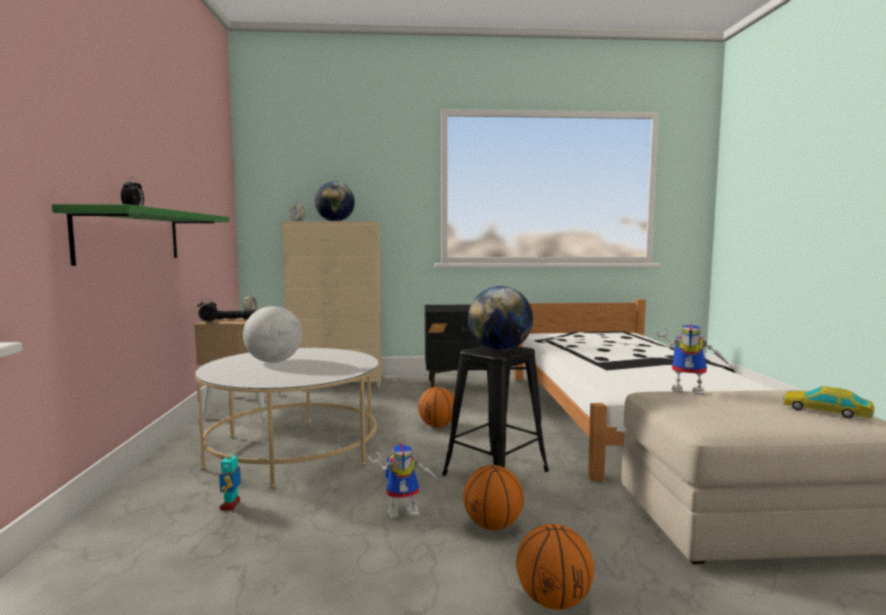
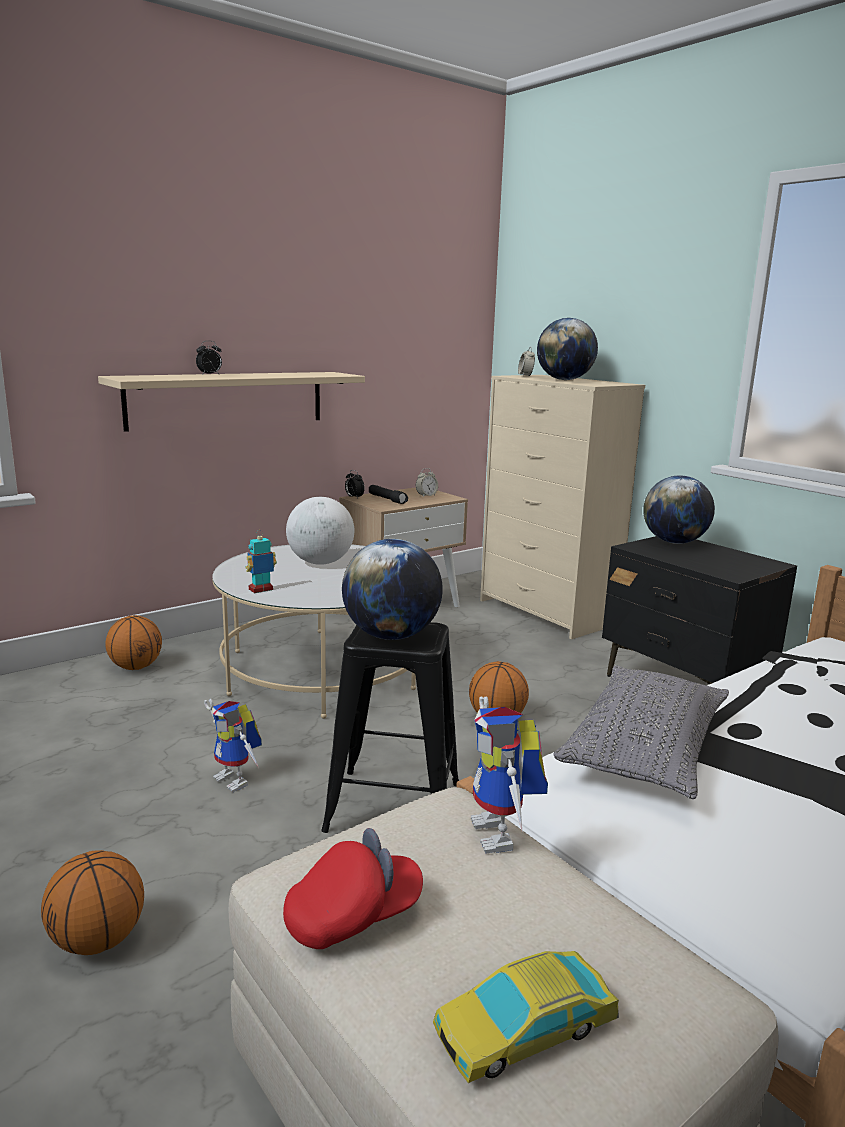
camera: 55 degrees right, 10 degrees up
green shelf [52,204,229,266] -> beige shelf [98,372,365,432]
toy robot [219,449,241,510] -> toy robot moved to [245,530,277,593]
basketball [463,465,524,530] -> basketball moved to [105,615,162,670]
toy car [783,386,875,418] -> toy car turned 120 degrees counterclockwise [433,951,619,1083]
none -> red cap [283,828,423,949]
none -> grey pillow [553,665,729,799]
none -> globe [643,475,715,544]

